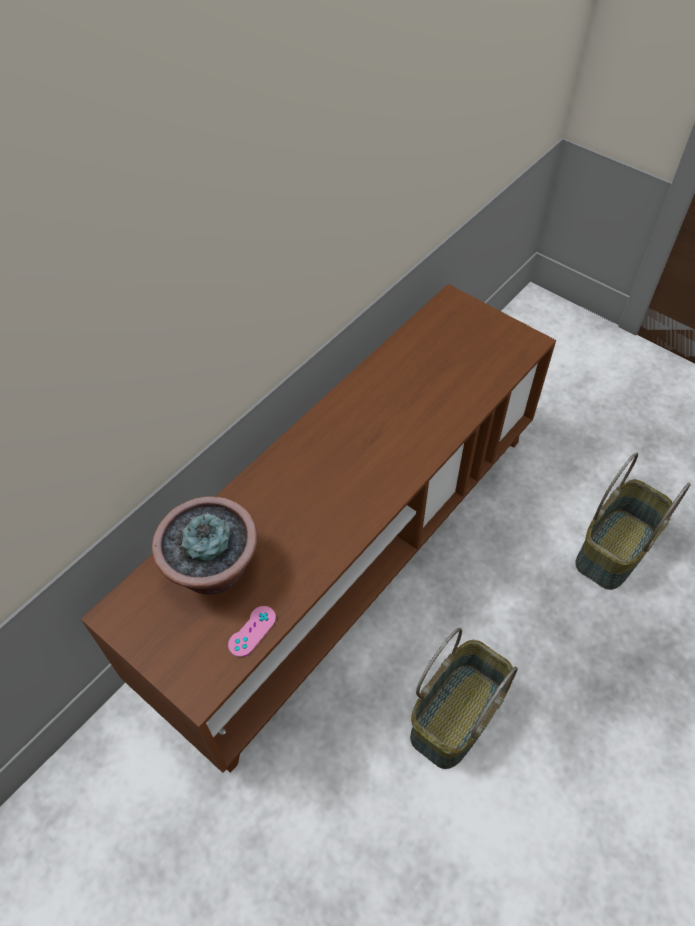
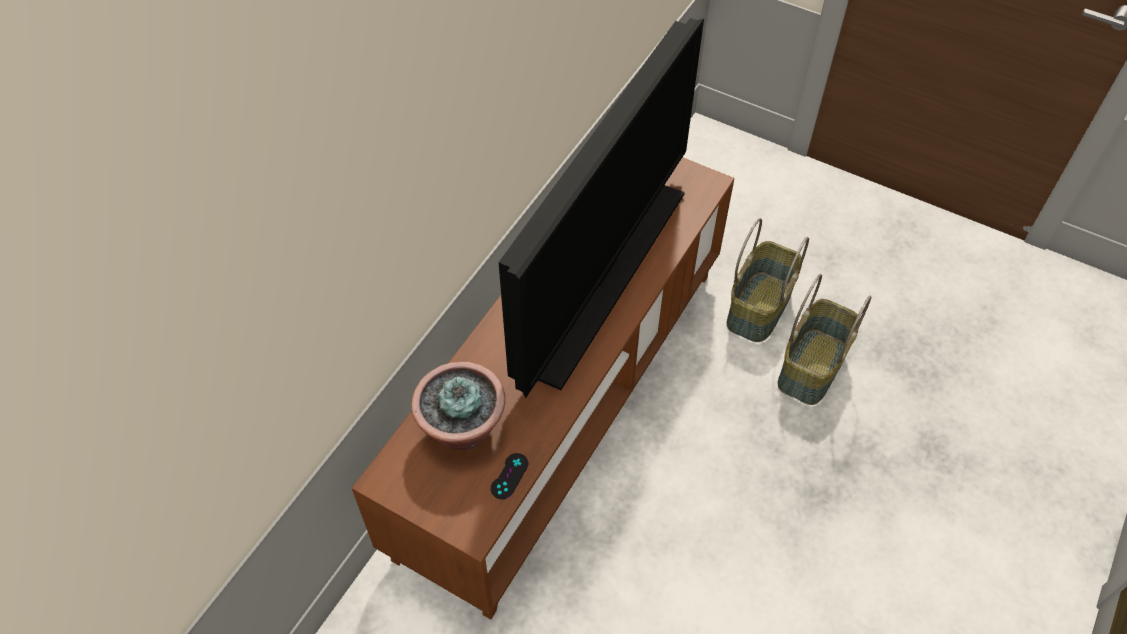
camera: 10 degrees left, 0 degrees up
pink game controller [228,606,276,657] -> black game controller [491,453,528,499]
basket [410,628,518,769] -> basket moved to [727,218,809,342]
none -> television [499,18,704,398]

